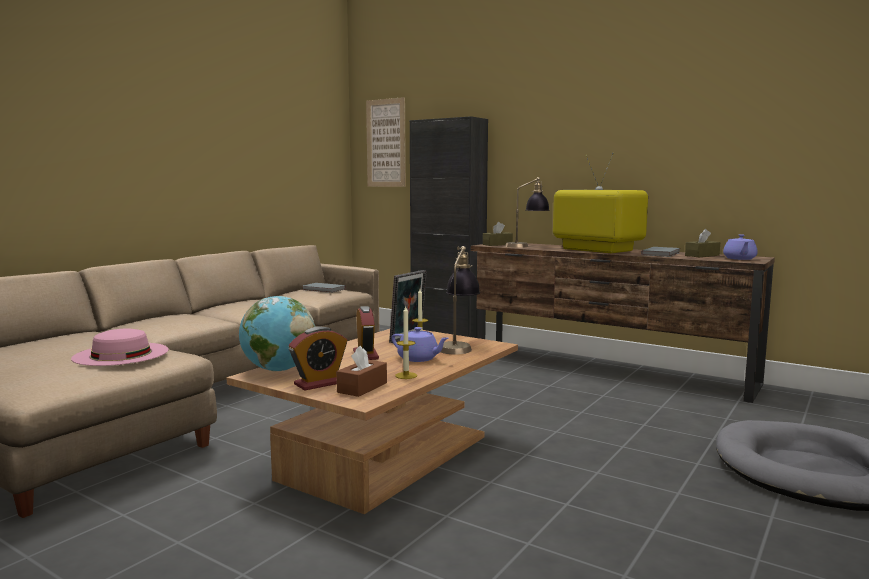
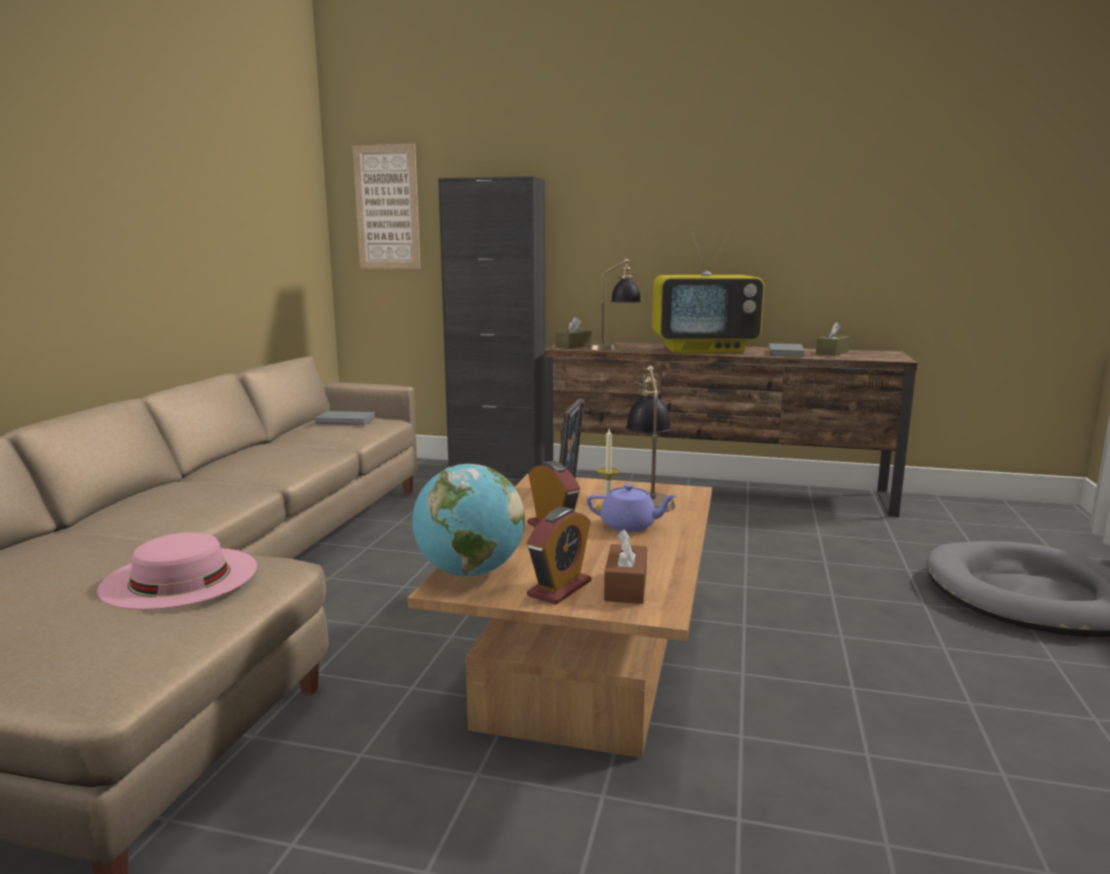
camera: 20 degrees left, 5 degrees up
candle [395,306,417,379] -> none
television [553,153,648,253] -> television turned 150 degrees clockwise [652,230,764,353]
purple teapot [723,234,758,260] -> none

